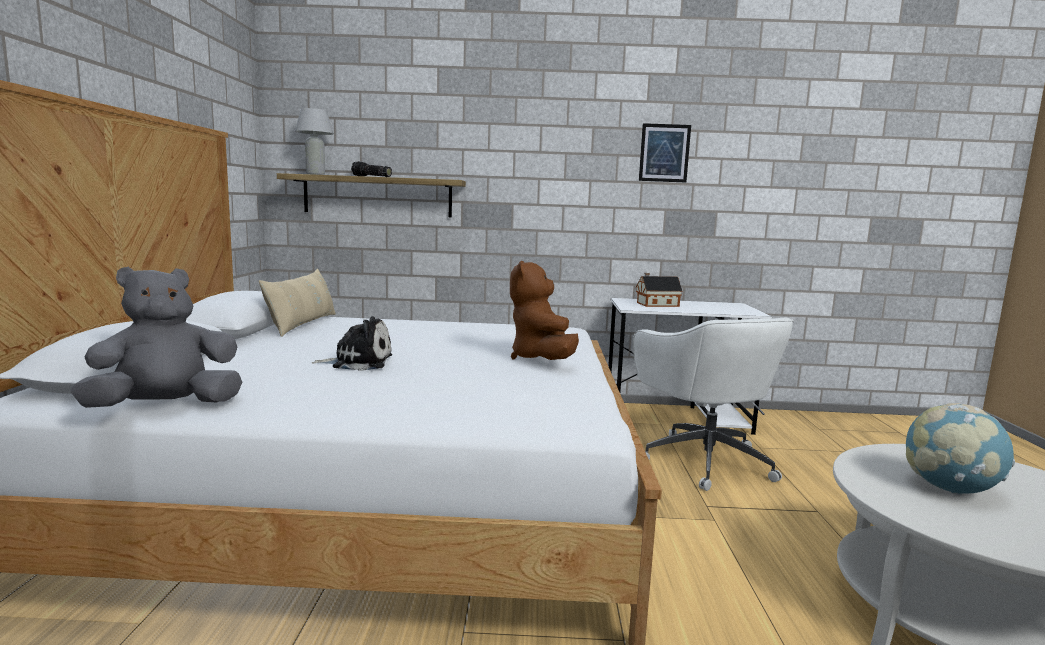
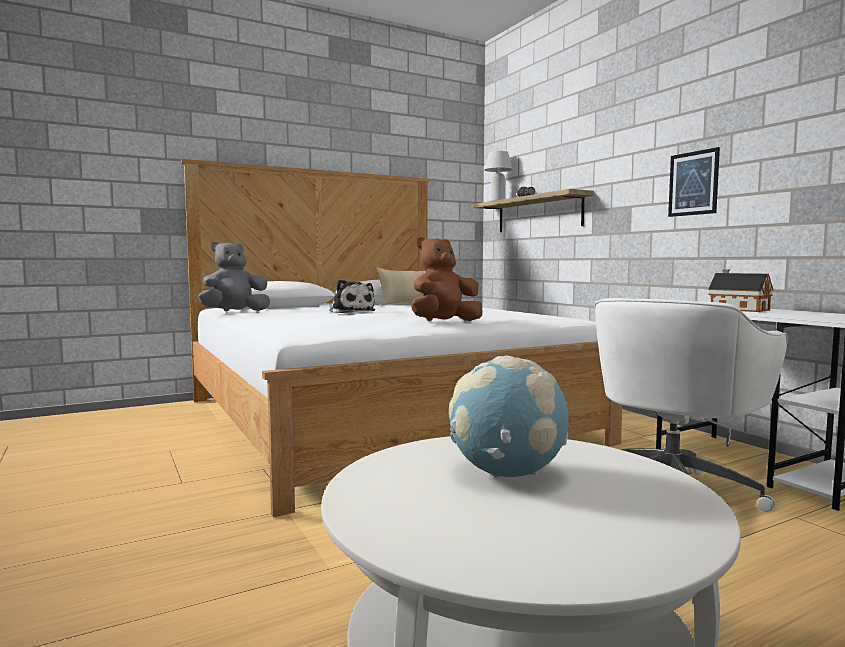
camera: 60 degrees right, 5 degrees down
grey plush toy [71,267,242,408] -> grey plush toy turned 60 degrees counterclockwise [198,242,270,311]
picture [639,123,691,182] -> picture moved to [668,147,720,217]

